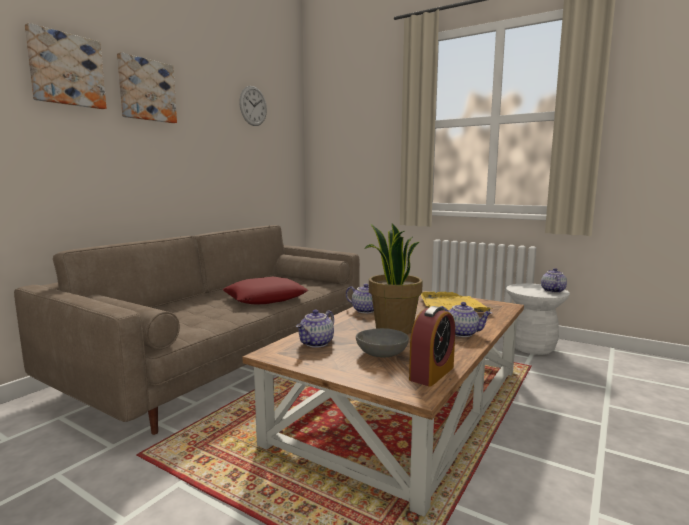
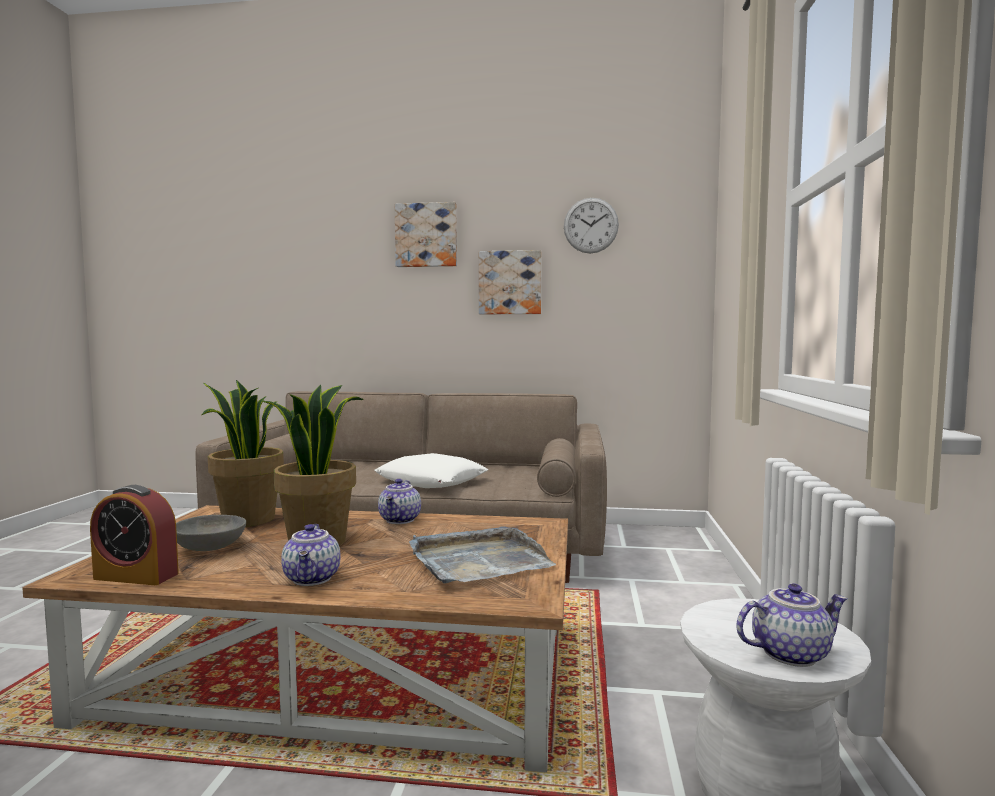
camera: 65 degrees right, 5 degrees down
picture [25,23,107,109] -> picture moved to [479,250,542,314]
red pillow [222,277,308,304] -> white pillow [374,453,489,488]
teapot [296,310,334,348] -> potted plant [202,380,284,527]
yellow tray [421,292,494,312] -> grey tray [409,526,556,583]

